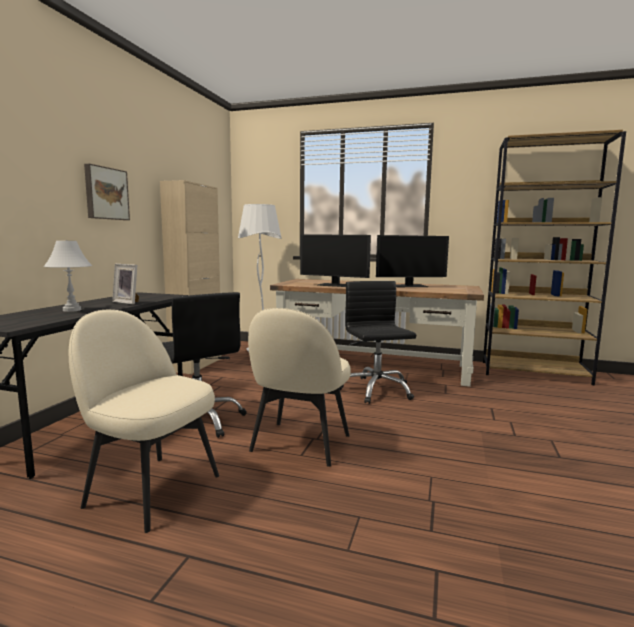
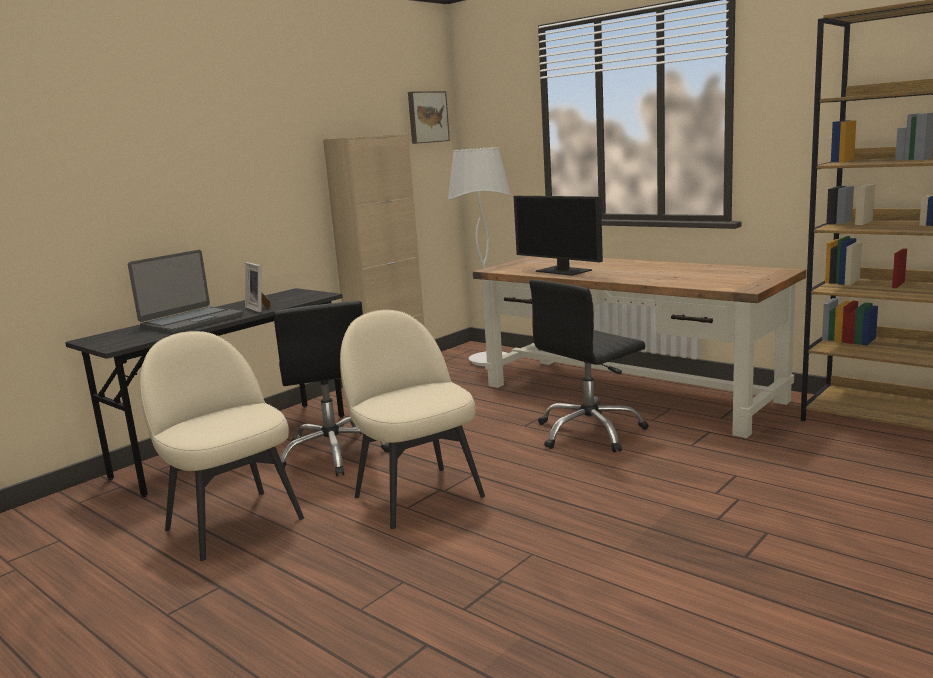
camera: 25 degrees right, 5 degrees up
white table lamp [44,240,92,312] -> laptop [128,250,243,334]
picture [84,164,130,220] -> picture moved to [408,91,450,144]
beige chair [248,308,351,467] -> beige chair turned 105 degrees clockwise [340,310,485,529]
black office chair [339,281,416,404] -> black office chair turned 135 degrees counterclockwise [529,280,649,453]
monitor [376,235,449,287] -> none

